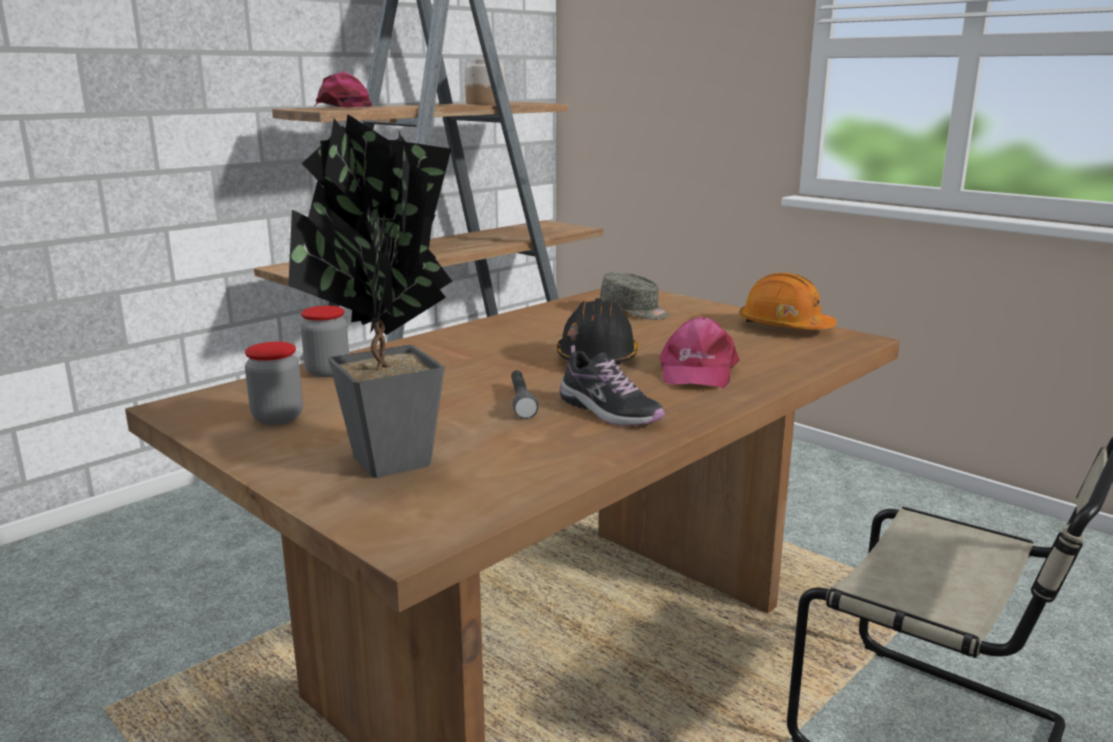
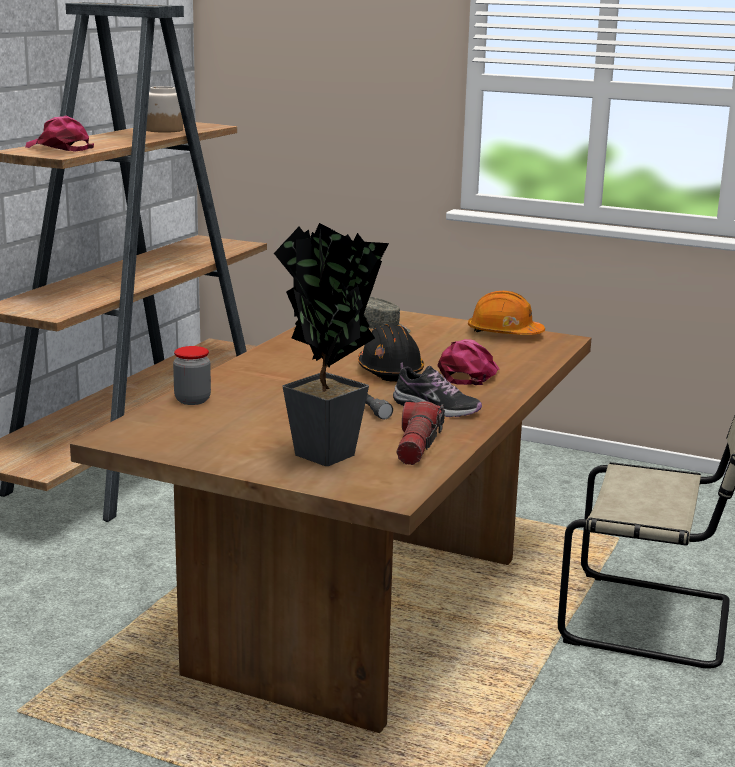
camera: 20 degrees left, 0 degrees up
jar [245,342,303,425] -> none
pink cap [660,316,740,388] -> pink cap turned 150 degrees counterclockwise [438,339,499,385]
none -> flashlight [397,401,445,465]

